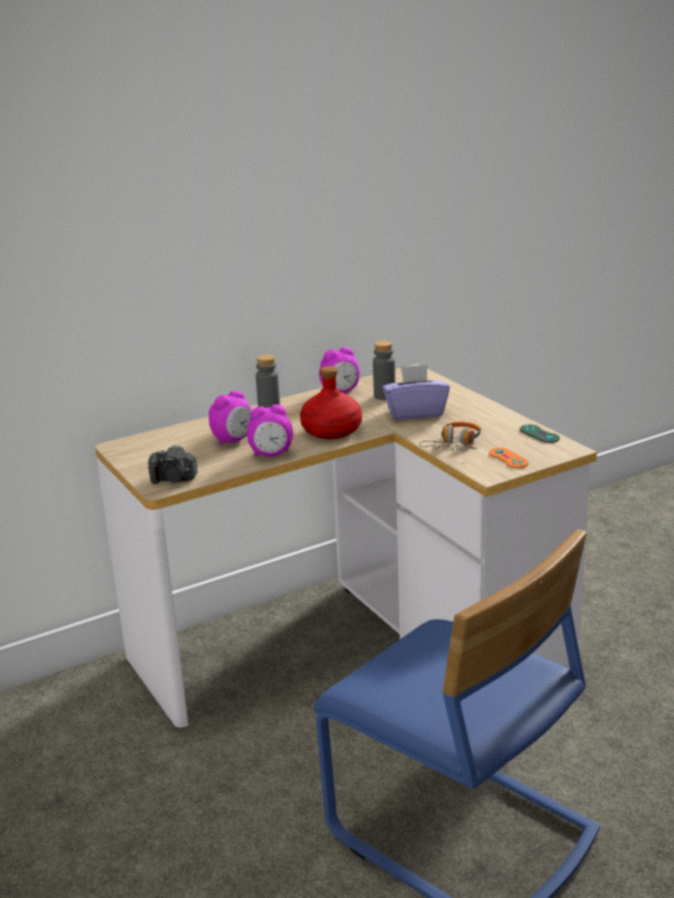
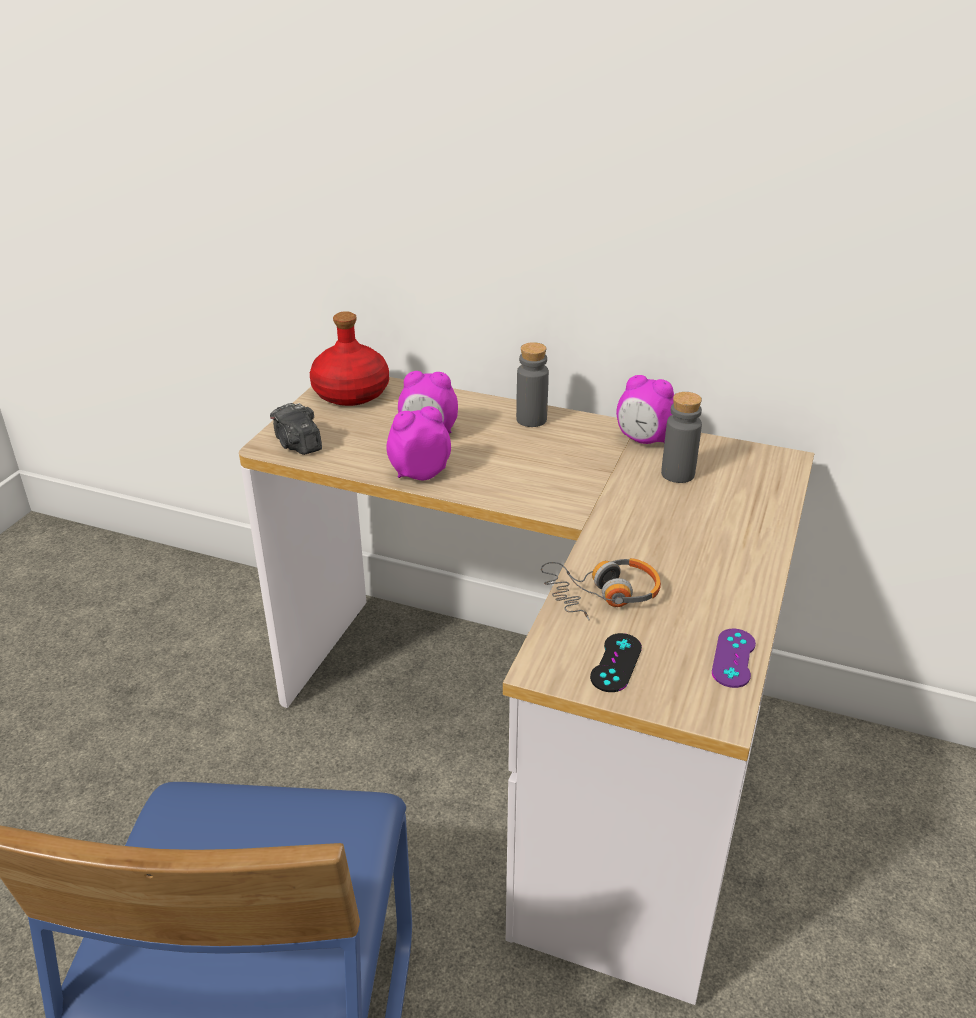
camera: 50 degrees right, 10 degrees up
alarm clock [247,404,293,457] -> alarm clock turned 120 degrees clockwise [386,406,451,480]
red bottle [300,366,362,439] -> red bottle moved to [310,311,389,406]
purple tissue box [382,364,450,420] -> none
orange game controller [489,448,529,468] -> black game controller [590,633,642,692]
green game controller [520,425,560,443] -> purple game controller [712,629,756,688]

